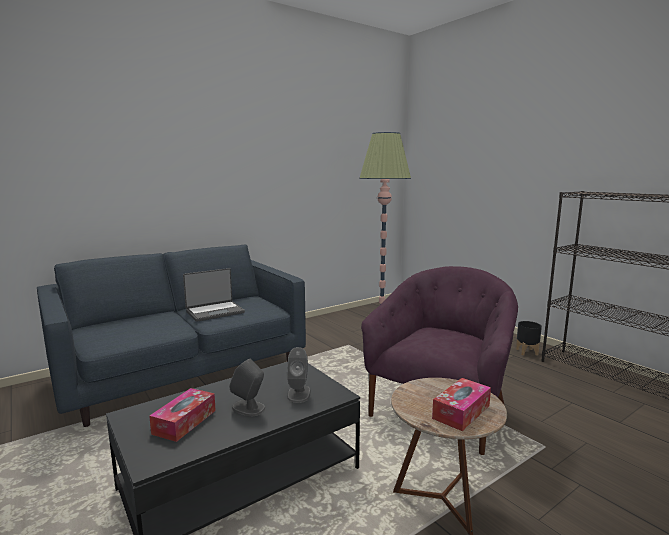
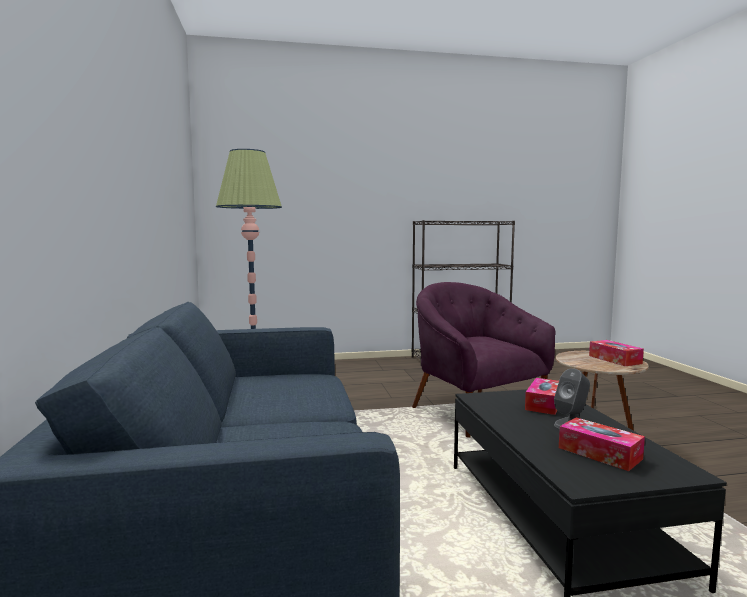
camera: 65 degrees left, 5 degrees down
laptop [183,268,245,322] -> none
grey speaker [287,347,311,403] -> tissue box [525,378,559,415]
black planter [516,321,542,356] -> none

